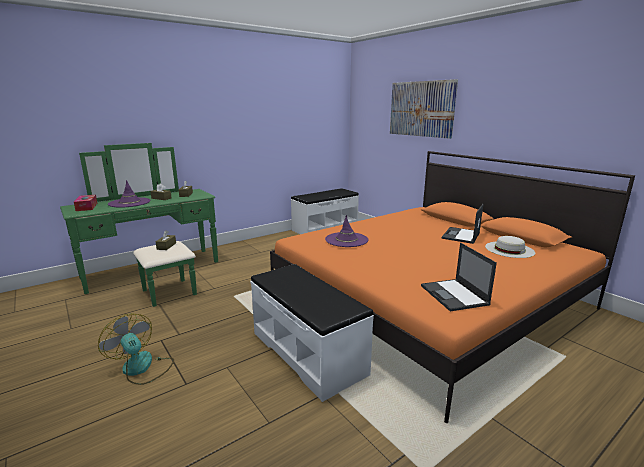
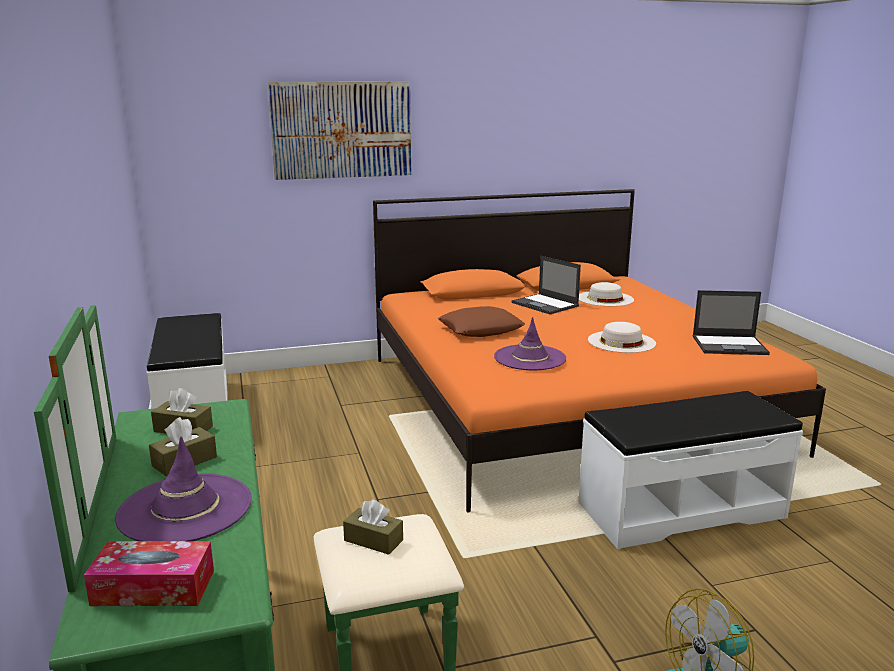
camera: 70 degrees left, 0 degrees up
none -> brown pillow [438,306,525,337]
none -> white hat [588,322,656,353]

